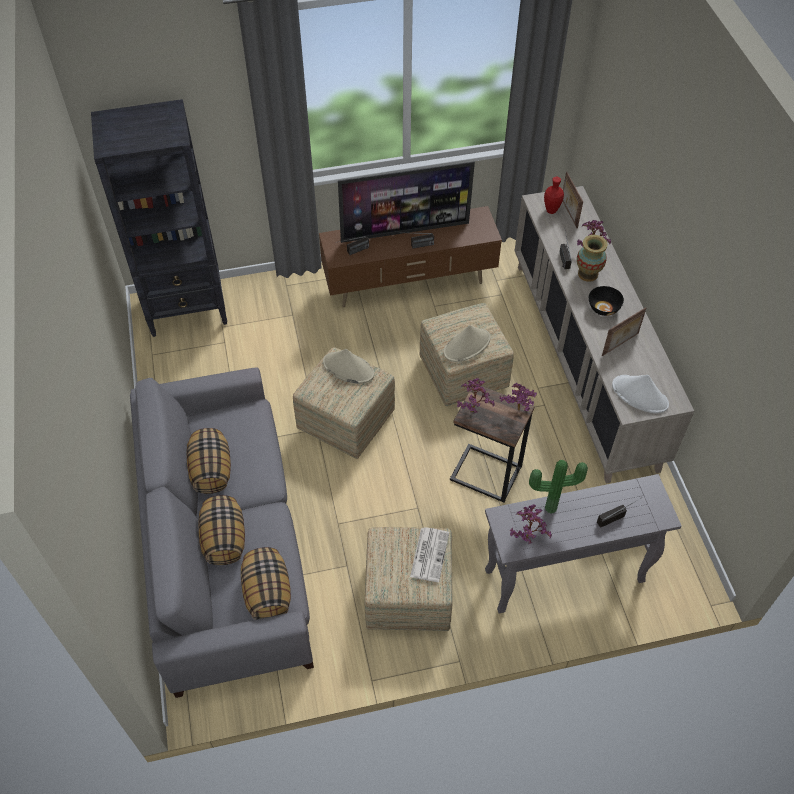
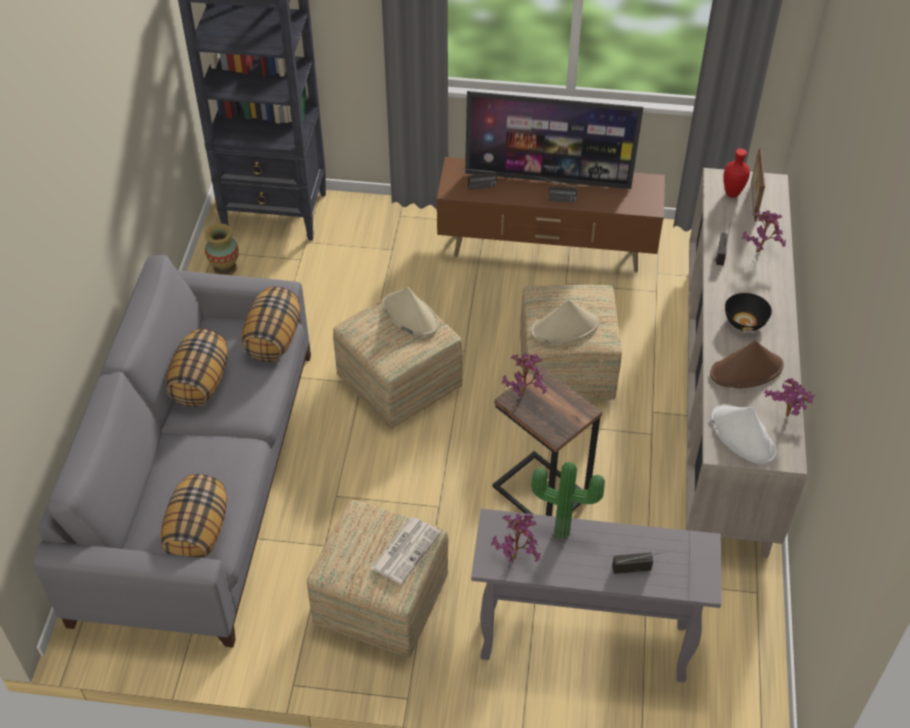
camera: 20 degrees right, 5 degrees down
pillow [198,495,245,565] -> pillow moved to [241,287,300,362]
potted plant [499,383,537,411] -> potted plant moved to [765,378,814,417]
vase [577,235,607,282] -> vase moved to [205,223,239,275]
picture frame [602,307,646,356] -> brown hat [710,341,784,388]

